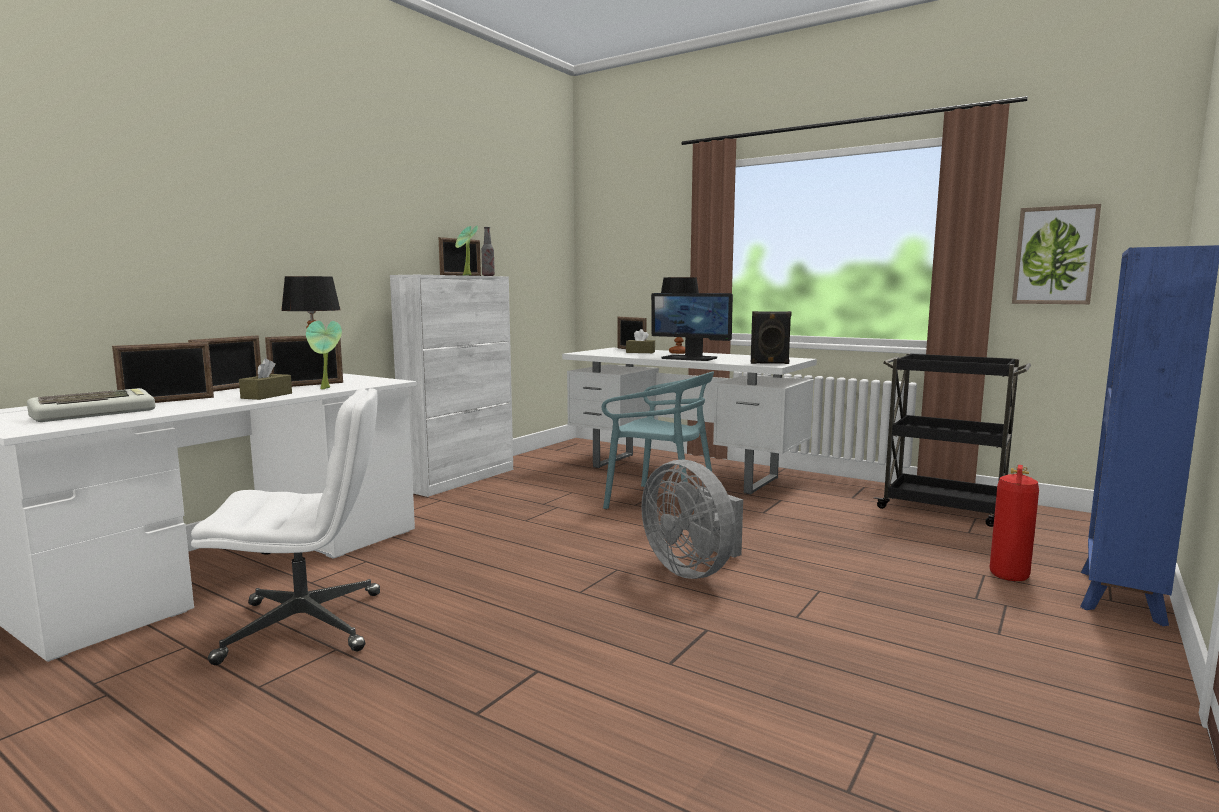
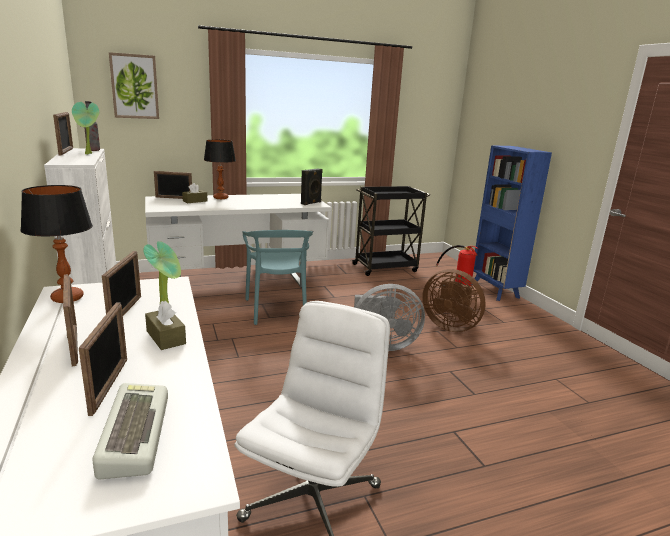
camera: 55 degrees left, 10 degrees up
turquoise chair [602,371,714,509] -> turquoise chair turned 105 degrees clockwise [243,230,313,325]
monitor [651,293,733,361] -> none
picture [1012,204,1101,304] -> picture moved to [109,52,159,119]
none -> brown fan [422,269,486,332]

